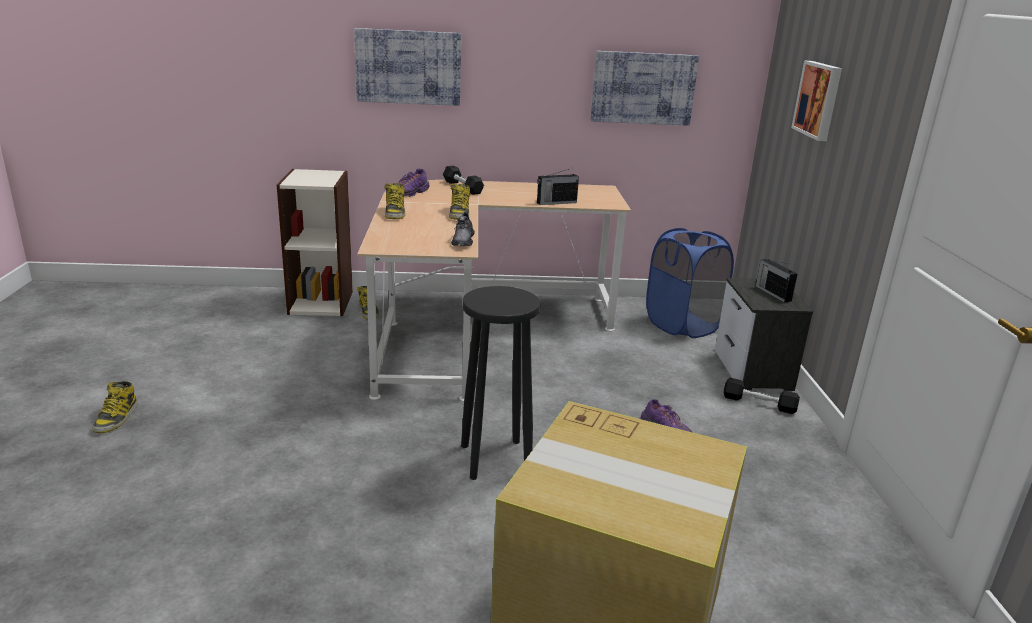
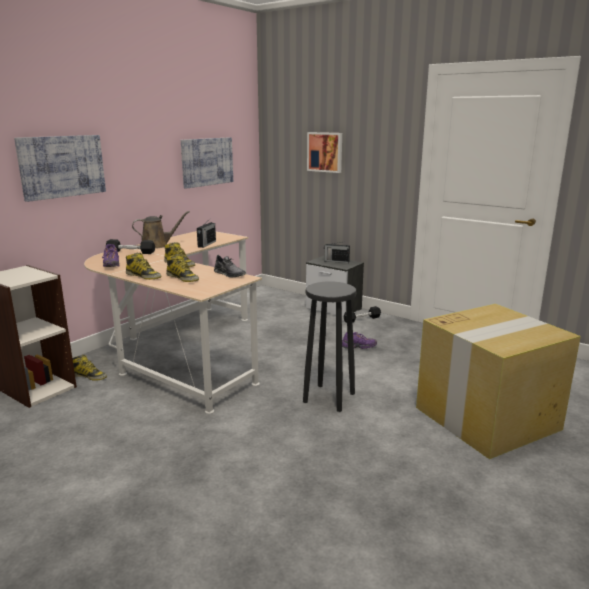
camera: 50 degrees left, 5 degrees down
boot [92,381,138,433] -> boot moved to [166,254,199,282]
blue laundry basket [646,228,734,338] -> none
none -> brown watering can [132,211,189,249]

